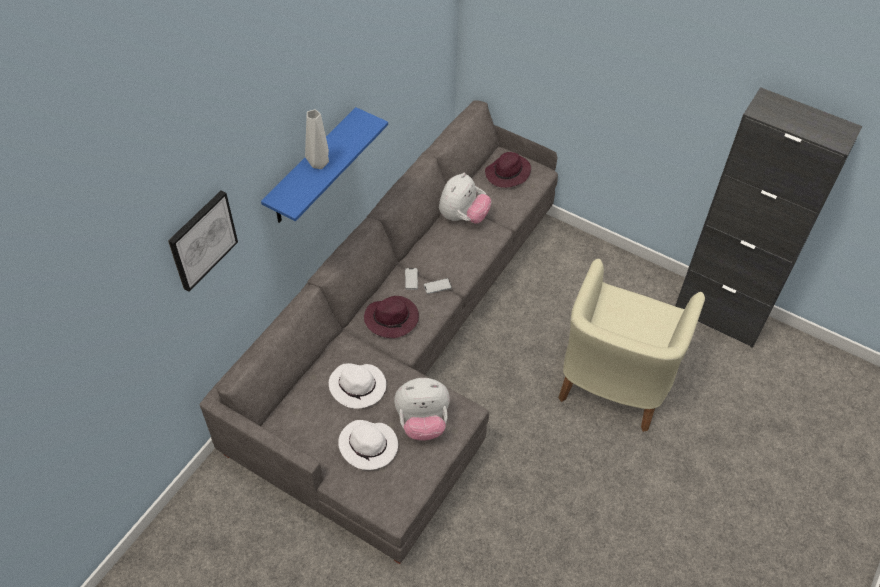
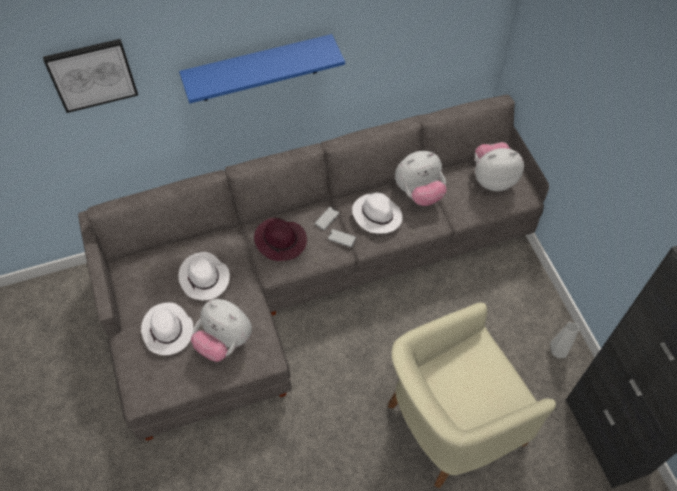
camera: 40 degrees right, 5 degrees up
grey vase [305,109,329,169] -> grey vase moved to [550,322,579,358]
purple hat [485,152,531,188] -> plush toy [475,142,524,191]
none -> white hat [352,192,403,234]

